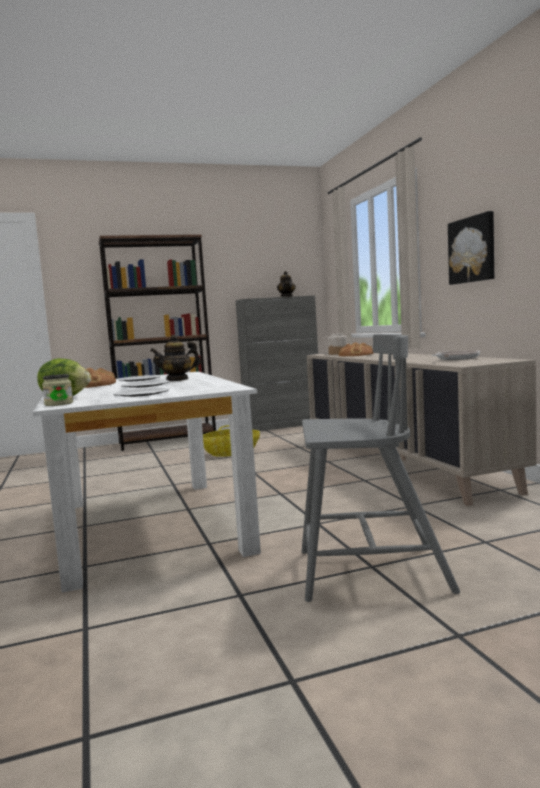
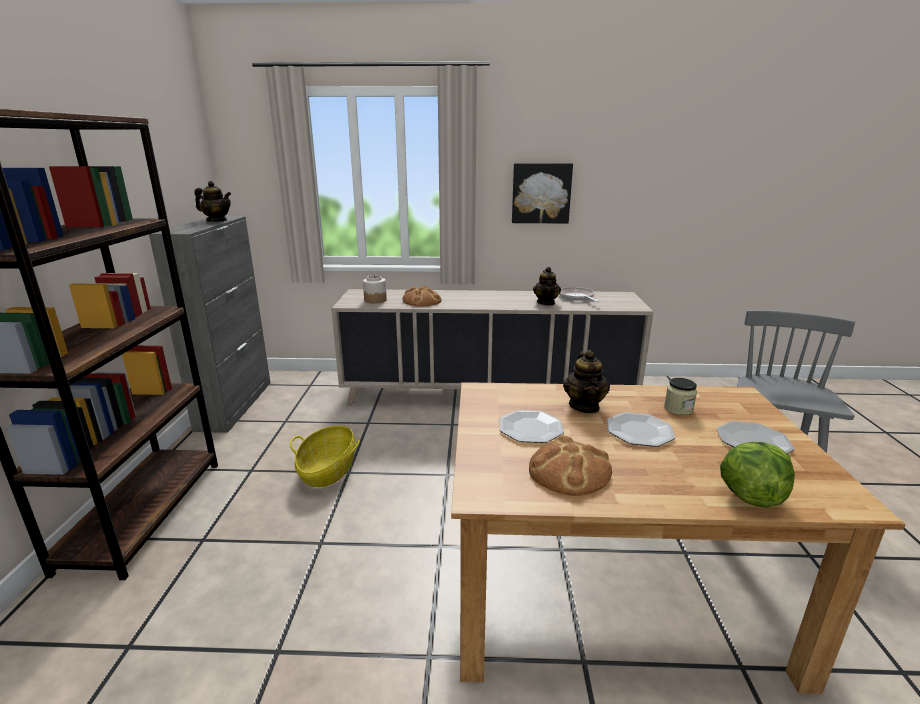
camera: 70 degrees left, 15 degrees up
white dining table [33,372,261,593] -> brown dining table [451,382,906,694]
jar [42,374,73,406] -> jar moved to [664,378,697,415]
none -> teapot [533,267,561,305]

